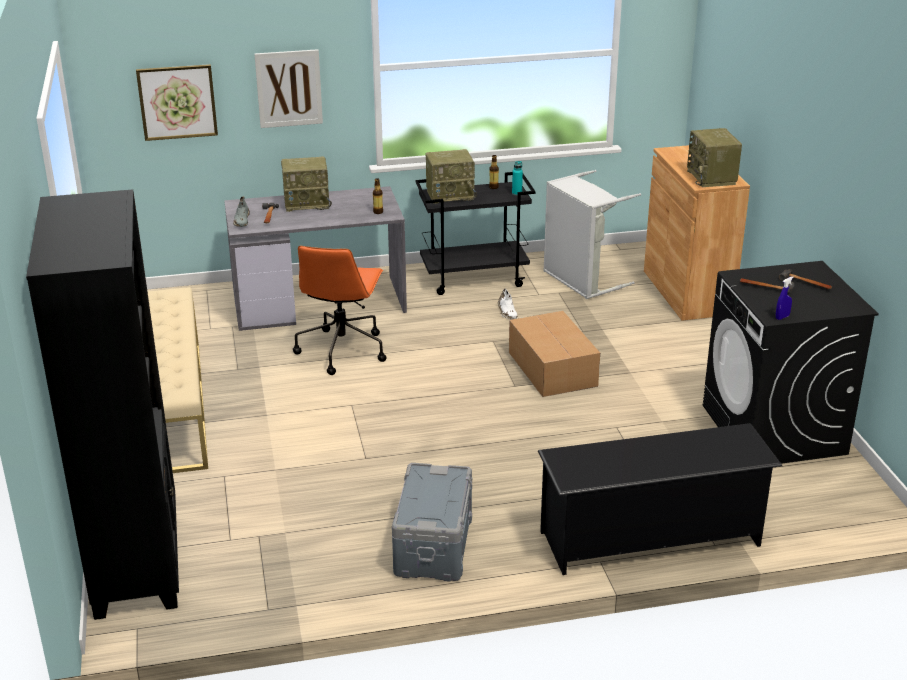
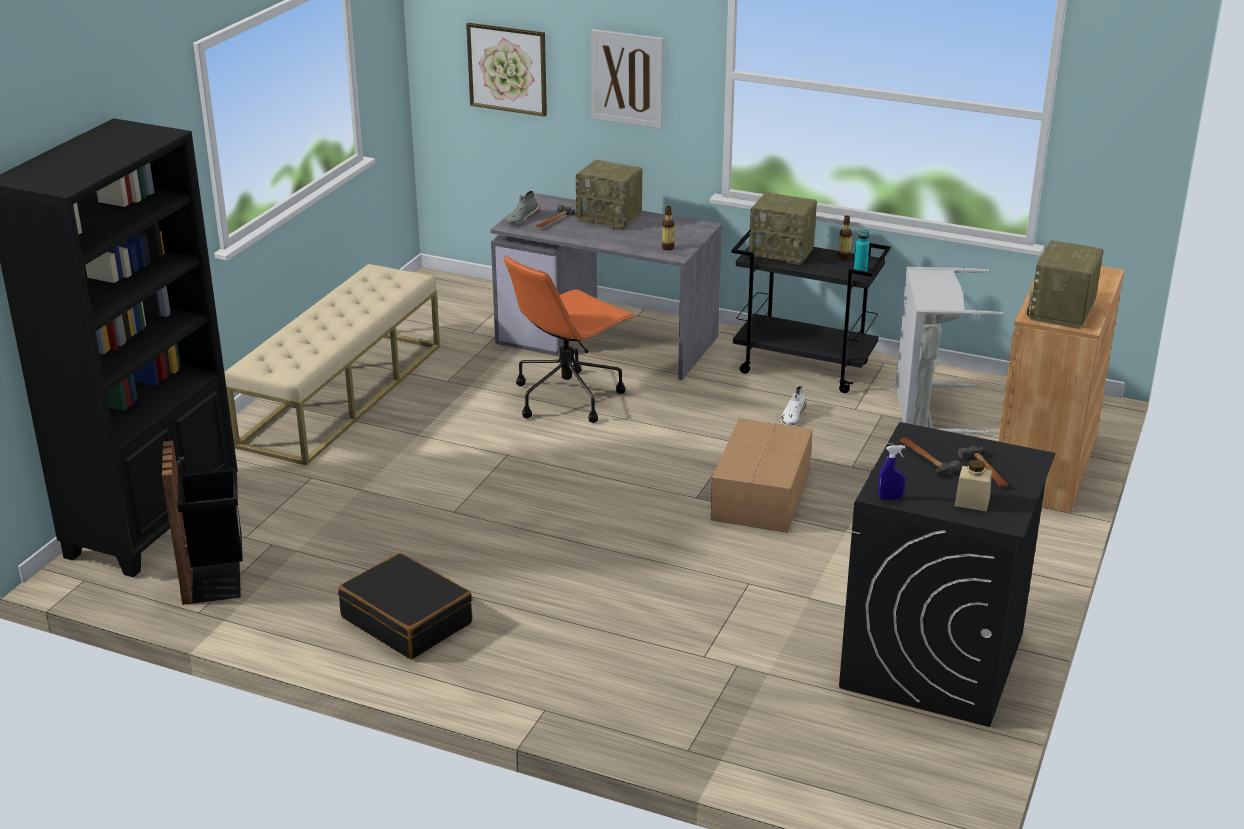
camera: 35 degrees right, 0 degrees up
grey storage box [392,463,472,582] -> black suitcase [338,552,473,659]
black shoe rack [538,423,782,575] -> none
none -> black trash can [162,441,243,605]
none -> beige jar [954,460,992,511]

